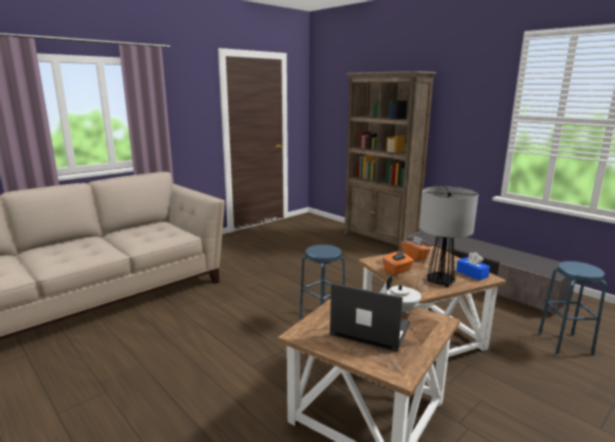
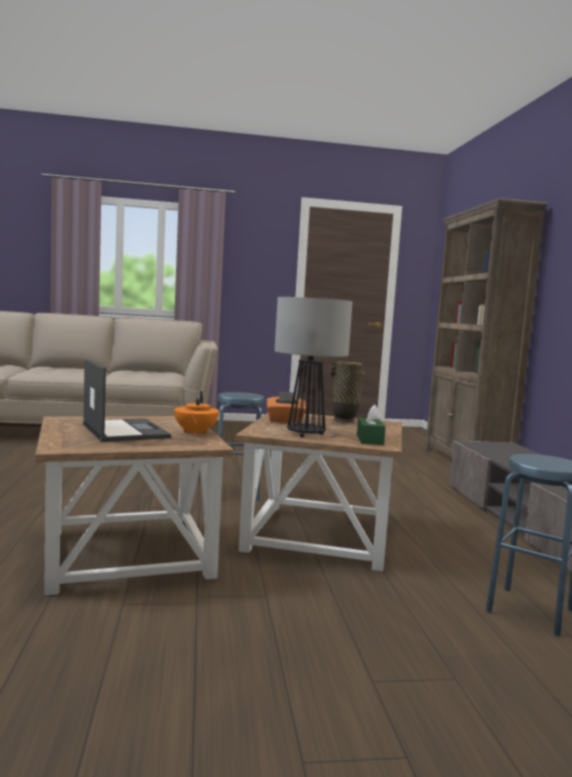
camera: 35 degrees right, 10 degrees down
white teapot [386,277,425,314] -> orange teapot [174,391,219,436]
orange tissue box [401,235,431,261] -> vase [331,361,365,423]
blue tissue box [456,252,490,281] -> green tissue box [357,404,385,445]

